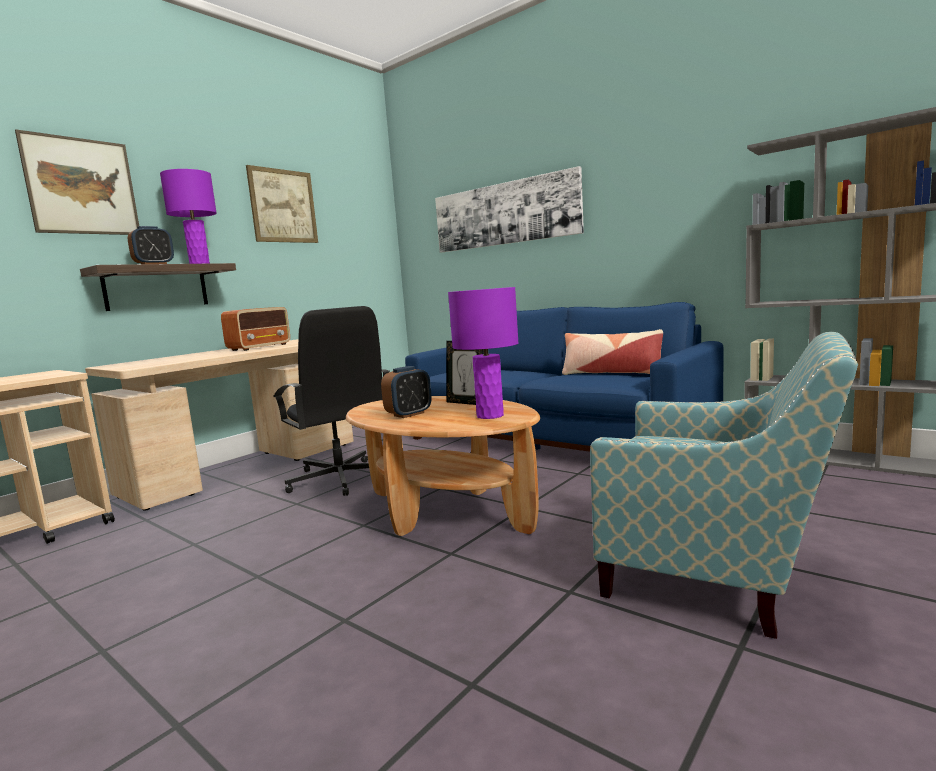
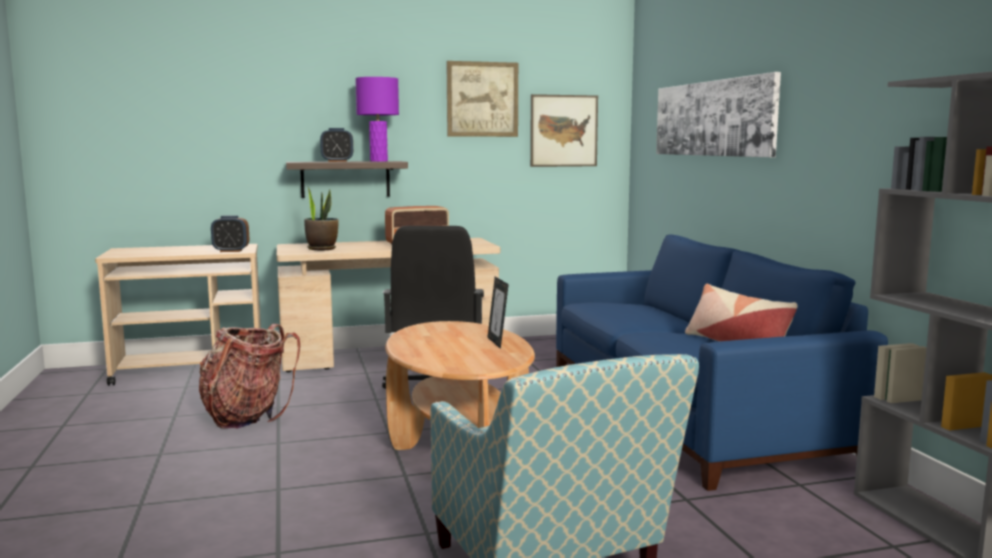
camera: 35 degrees right, 0 degrees up
picture [15,129,139,235] -> picture moved to [530,94,598,167]
alarm clock [381,366,432,418] -> alarm clock moved to [211,215,249,252]
purple table lamp [448,287,519,419] -> none
none -> backpack [199,324,300,429]
none -> potted plant [304,186,339,250]

